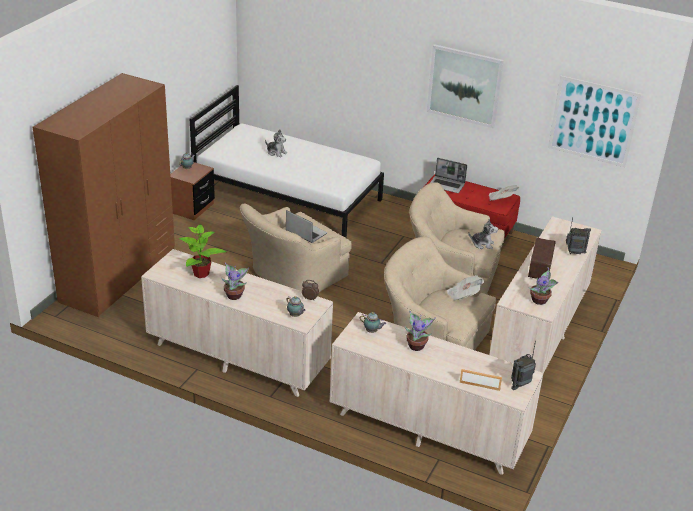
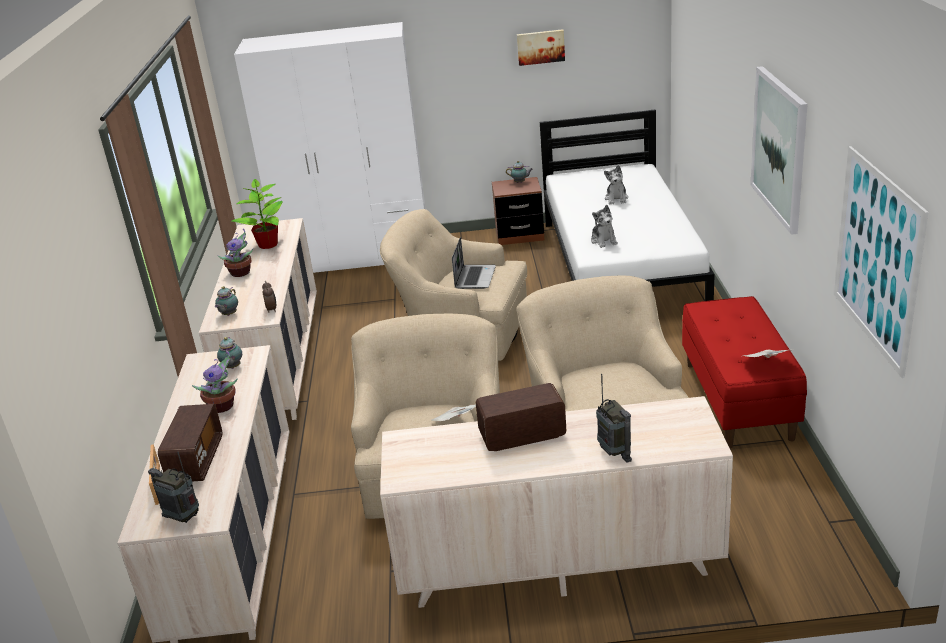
camera: 65 degrees right, 5 degrees down
brown wardrobe [33,73,175,317] -> white wardrobe [234,22,426,273]
laptop [430,158,467,193] -> none
plush toy [468,219,498,249] -> plush toy moved to [591,205,618,248]
potted plant [529,267,558,305] -> none
none -> radio [158,404,222,481]
none -> picture [517,29,565,66]

